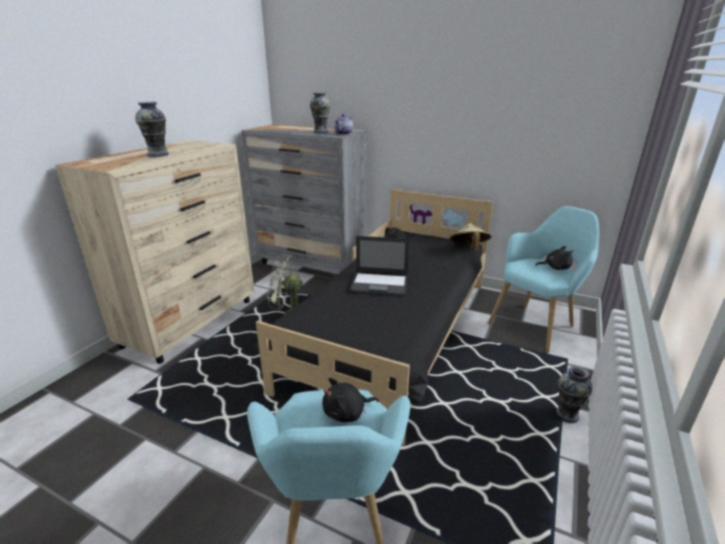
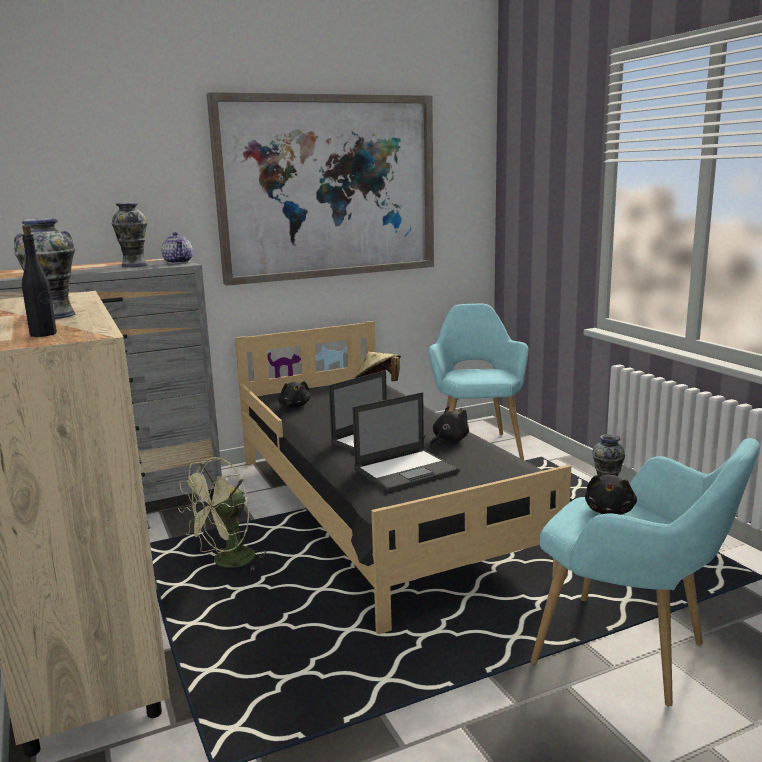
camera: 50 degrees left, 10 degrees down
black plush toy [535,246,574,270] -> black plush toy moved to [430,406,469,446]
none -> black bottle [22,225,57,337]
none -> picture [207,92,434,286]
none -> laptop [352,392,460,492]

